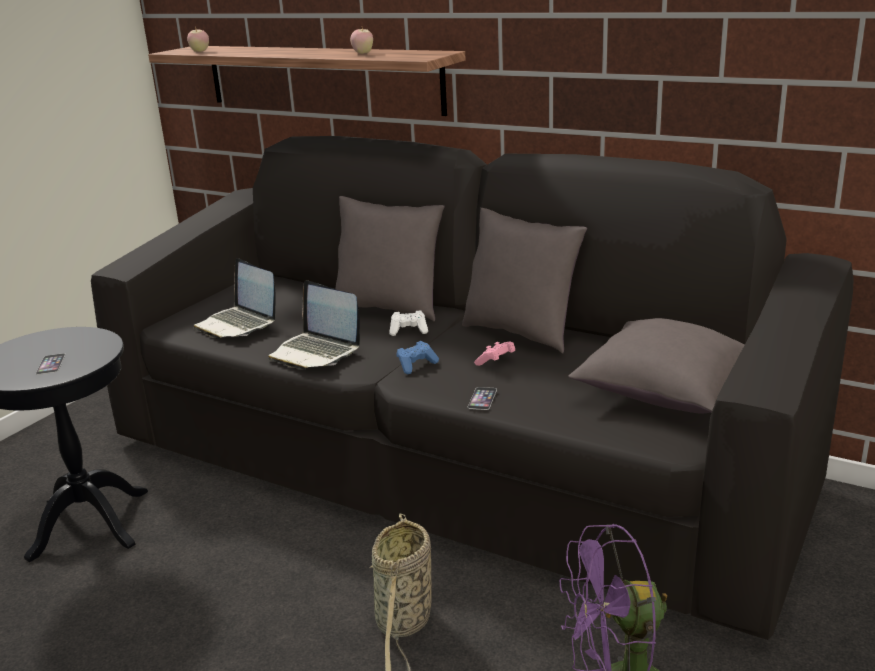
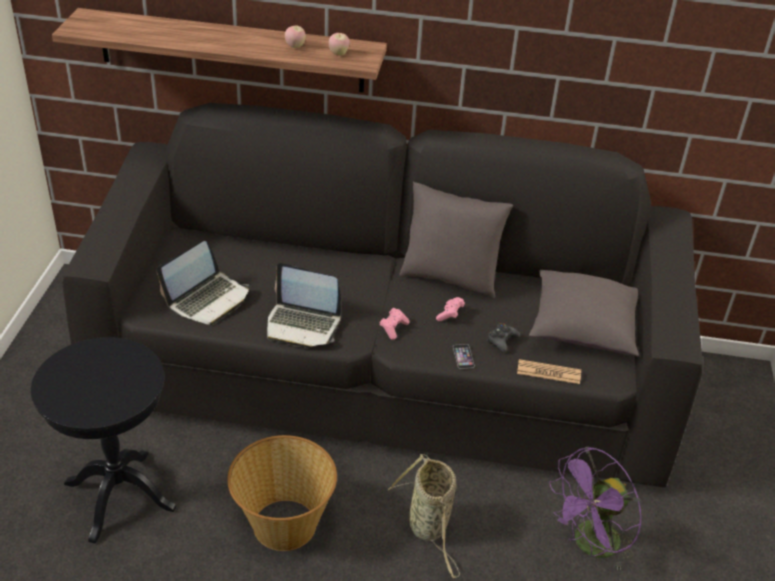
camera: 25 degrees left, 15 degrees up
phone [36,353,65,375] -> none
apple [187,30,209,52] -> apple moved to [329,32,350,55]
laptop [194,258,276,338] -> laptop turned 75 degrees counterclockwise [157,241,250,325]
grey pillow [336,196,445,321] -> none
white game controller [389,311,428,336] -> none
blue game controller [396,341,439,374] -> pink game controller [379,308,410,340]
none -> basket [227,435,337,551]
none -> black game controller [487,323,520,353]
none -> newspaper [517,359,581,384]

